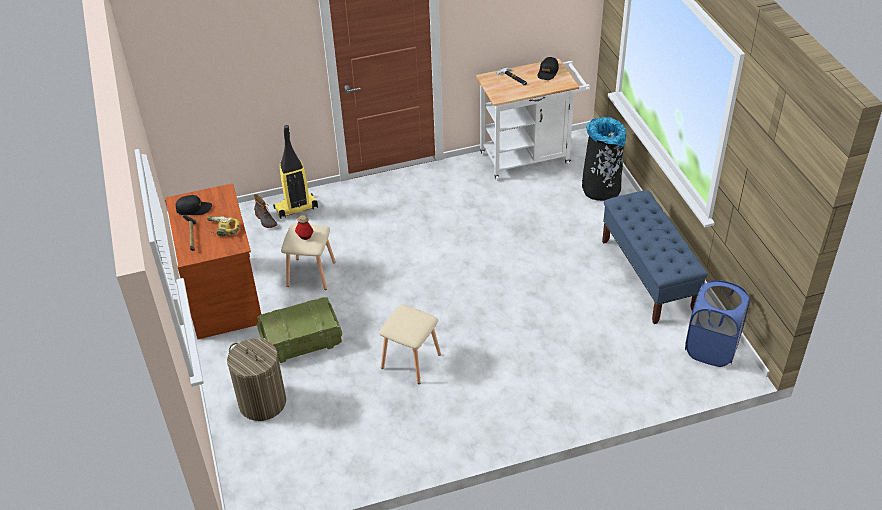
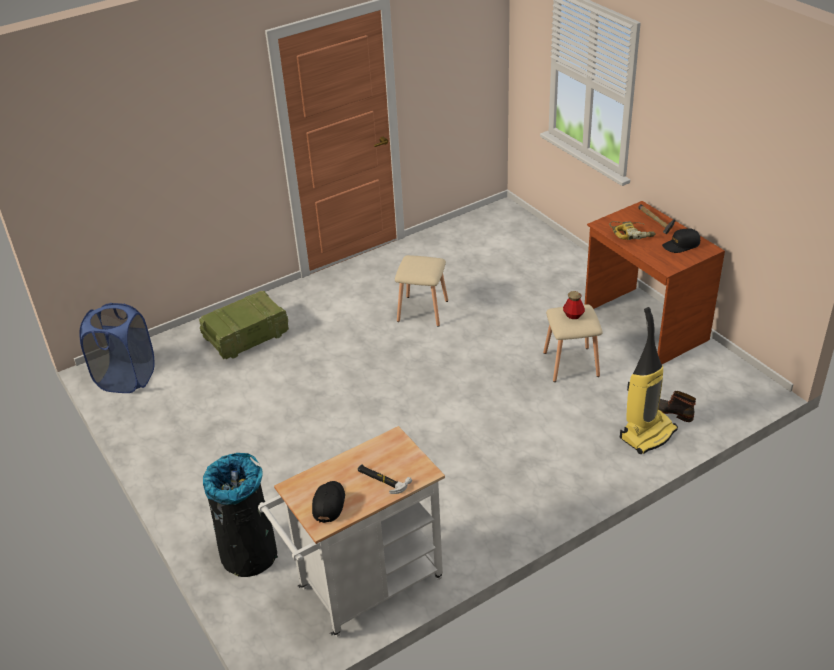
camera: 165 degrees right, 5 degrees down
laundry basket [227,338,286,421] -> none
crate [257,297,342,363] -> crate moved to [199,291,289,359]
blue bench [602,190,708,324] -> none

